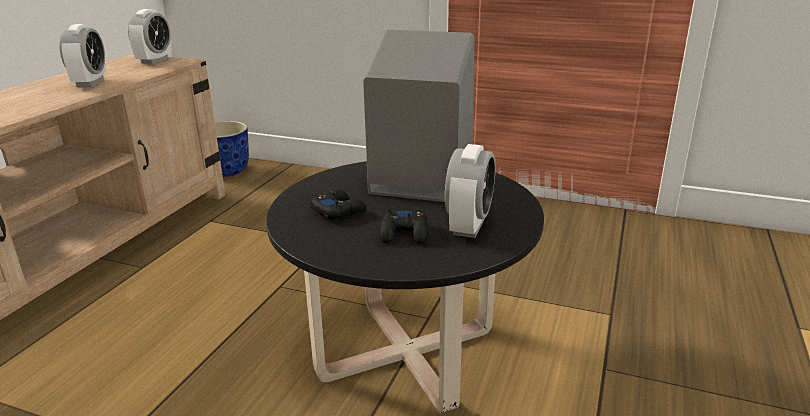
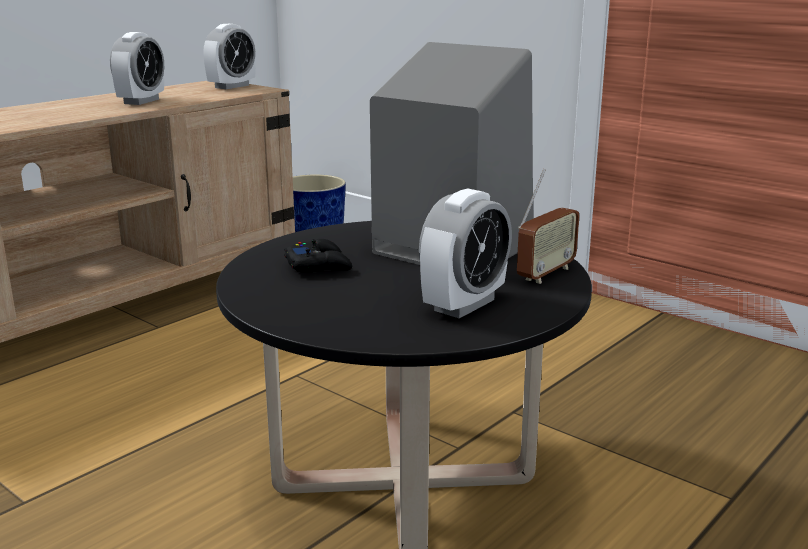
camera: 20 degrees right, 5 degrees down
black game controller [380,208,428,244] -> none
none -> radio [517,169,579,284]

